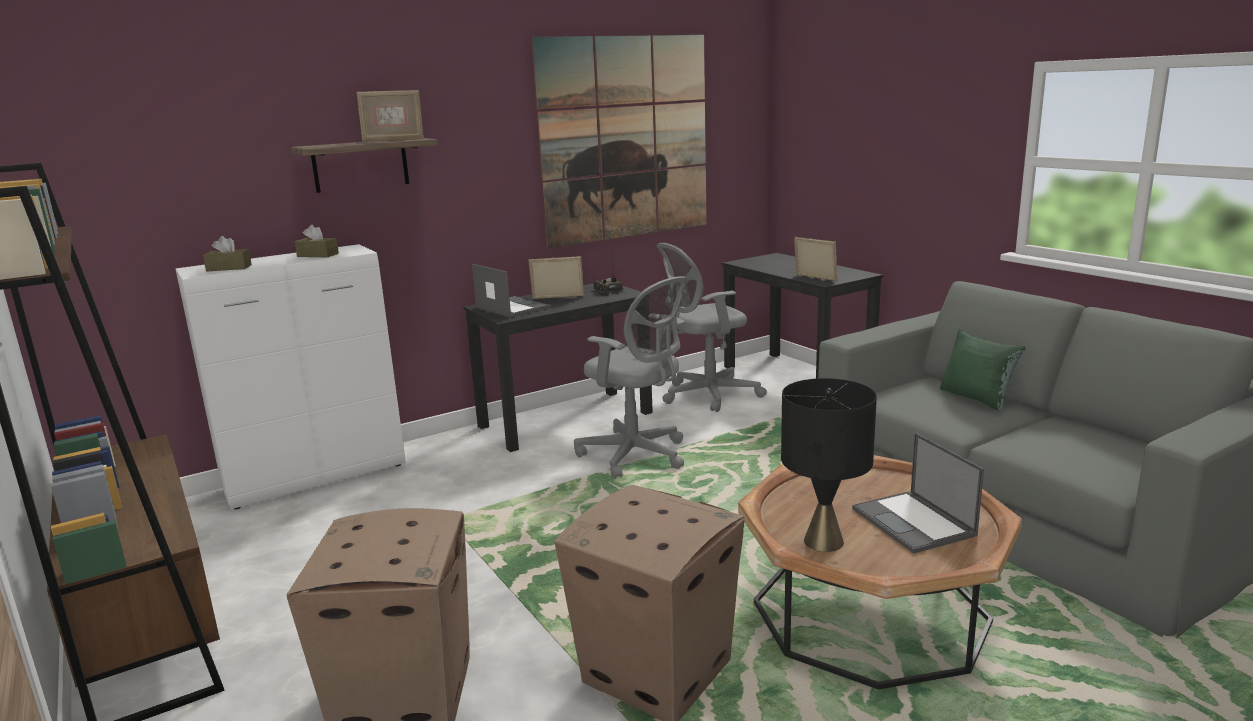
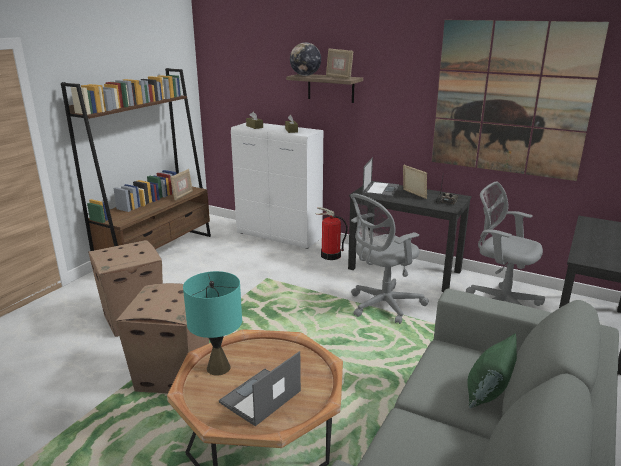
camera: 60 degrees right, 5 degrees up
grey office chair [574,276,688,479] -> grey office chair turned 45 degrees clockwise [350,193,429,324]
black table lamp [781,378,877,552] -> turquoise table lamp [183,271,242,376]
picture frame [794,237,837,281] -> picture frame moved to [170,169,193,201]
none -> globe [290,42,321,76]
none -> fire extinguisher [315,207,348,260]

